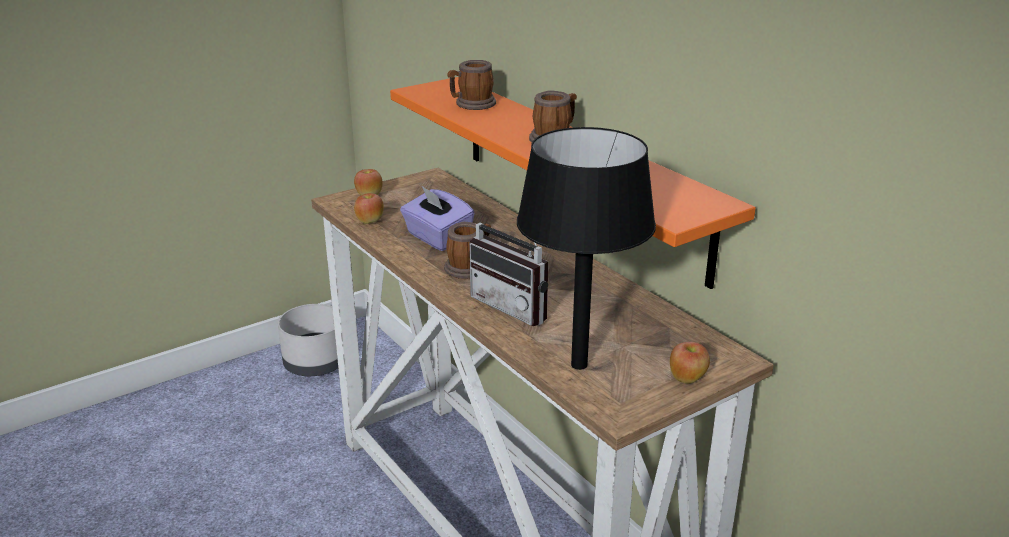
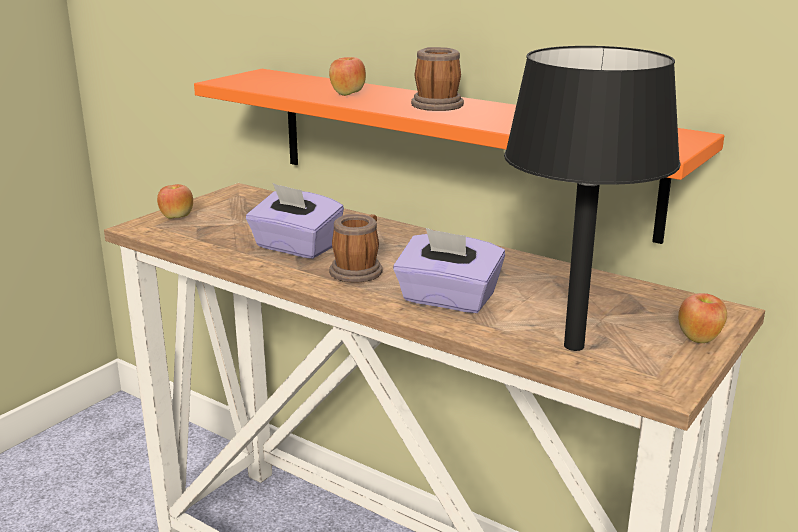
camera: 20 degrees left, 5 degrees down
grey planter [278,304,338,376] -> none
apple [354,193,384,224] -> apple moved to [329,57,366,96]
mug [447,60,496,110] -> none
radio [469,223,548,326] -> purple tissue box [393,228,505,313]

